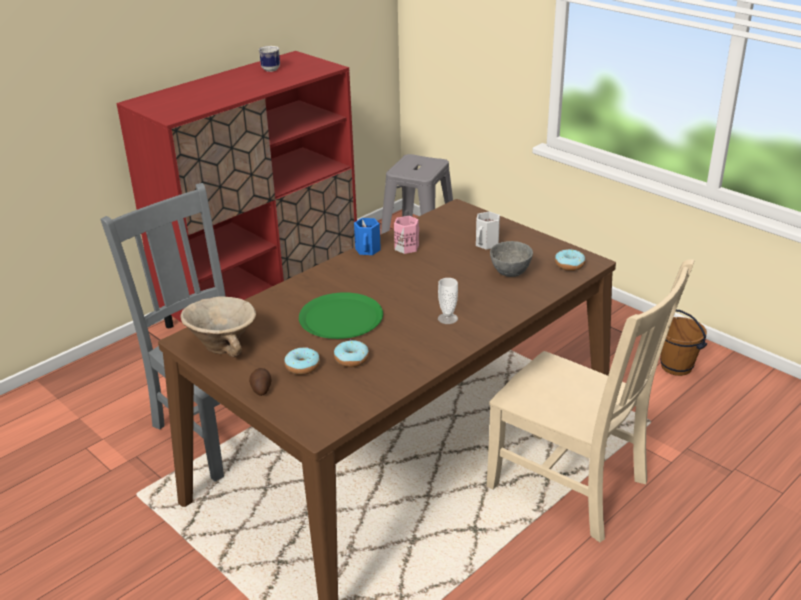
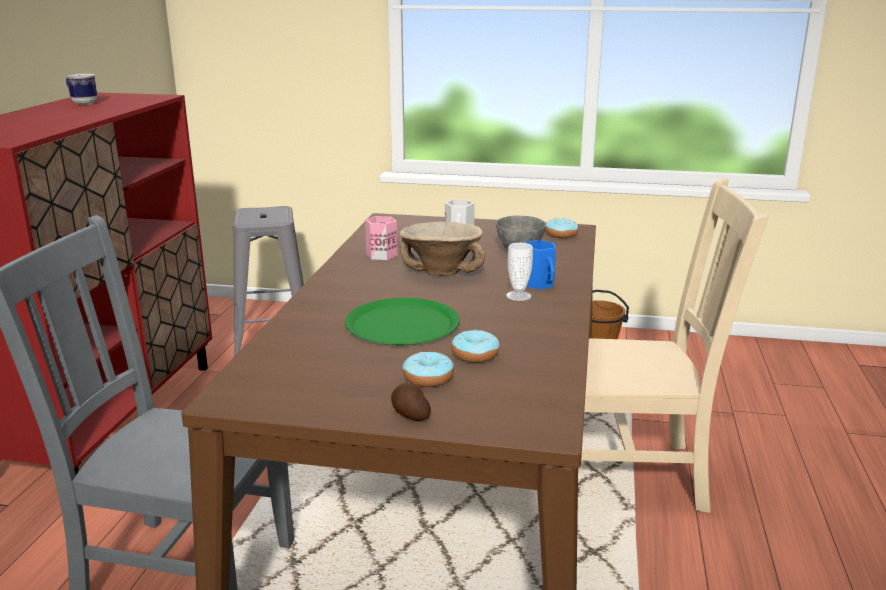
camera: 35 degrees left, 10 degrees down
beige bowl [180,296,256,357] -> beige bowl moved to [399,222,485,276]
blue mug [354,218,381,255] -> blue mug moved to [524,240,556,290]

